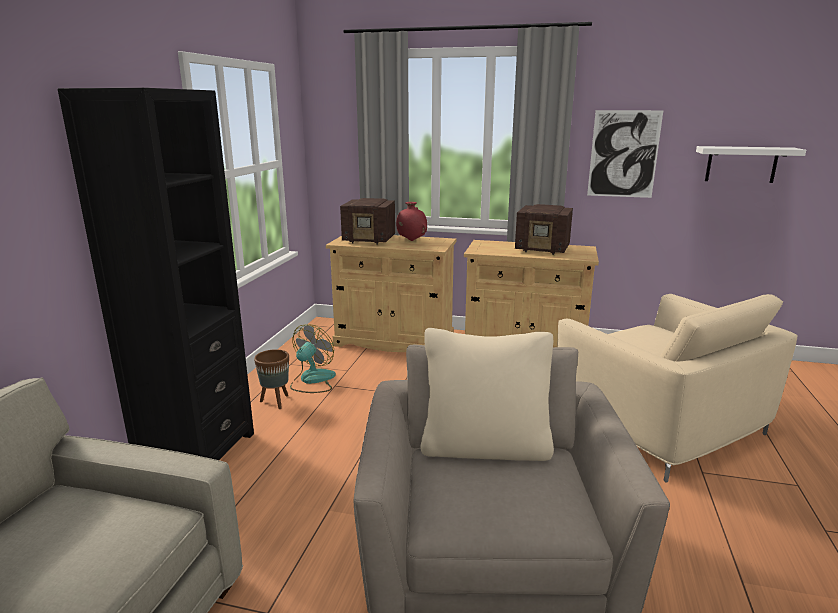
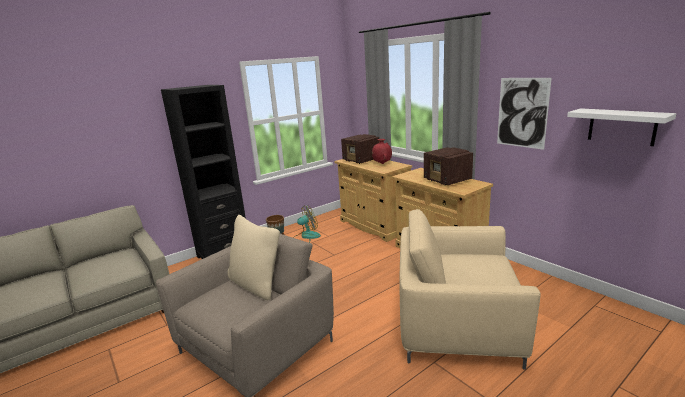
camera: 40 degrees right, 0 degrees up
beige armchair [557,294,797,483] -> beige armchair turned 90 degrees clockwise [399,209,541,370]

